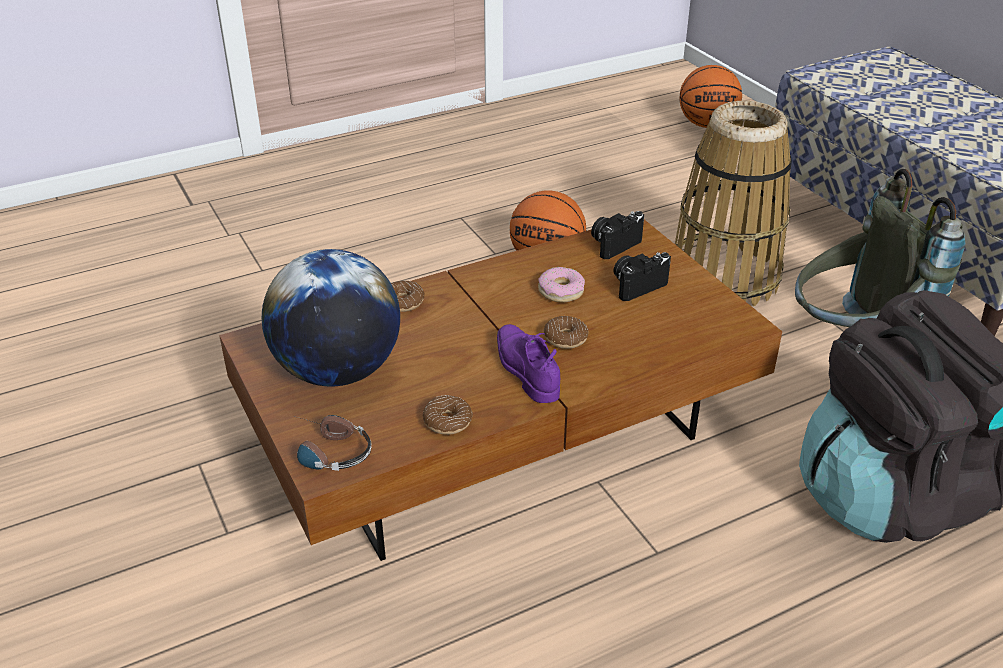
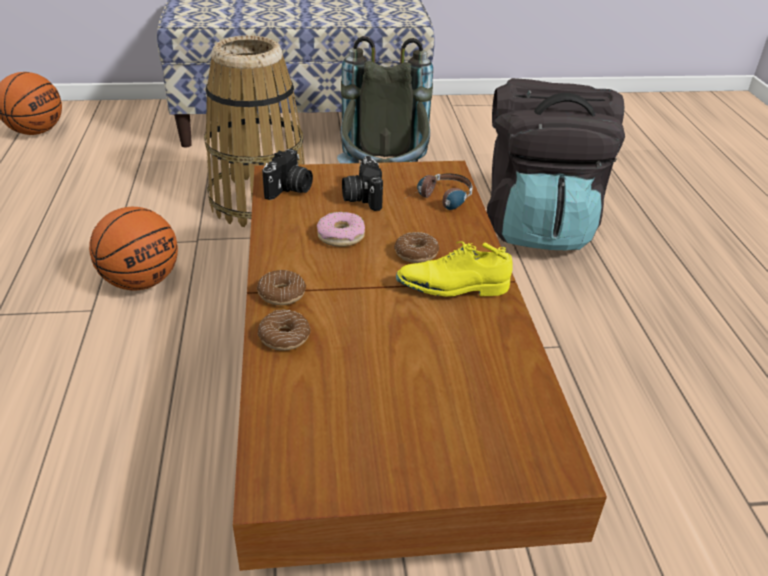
camera: 70 degrees left, 0 degrees up
globe [262,249,400,387] -> none
headphones [297,415,372,471] -> headphones moved to [404,174,473,210]
donut [423,395,473,435] -> donut moved to [257,270,306,305]
purple shoe [497,324,560,403] -> yellow shoe [396,241,512,297]
camera [591,211,644,259] -> camera turned 135 degrees counterclockwise [262,149,313,200]

